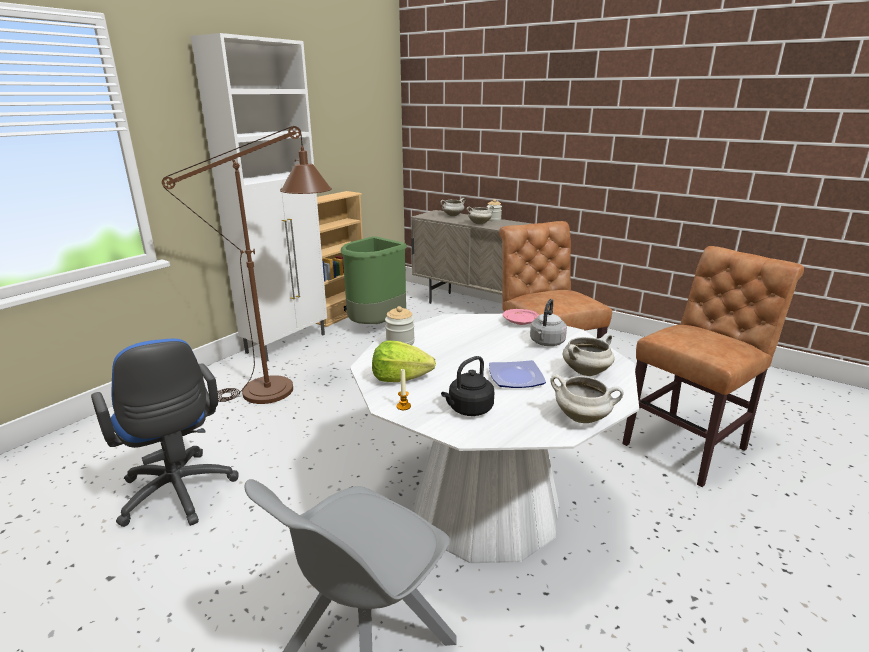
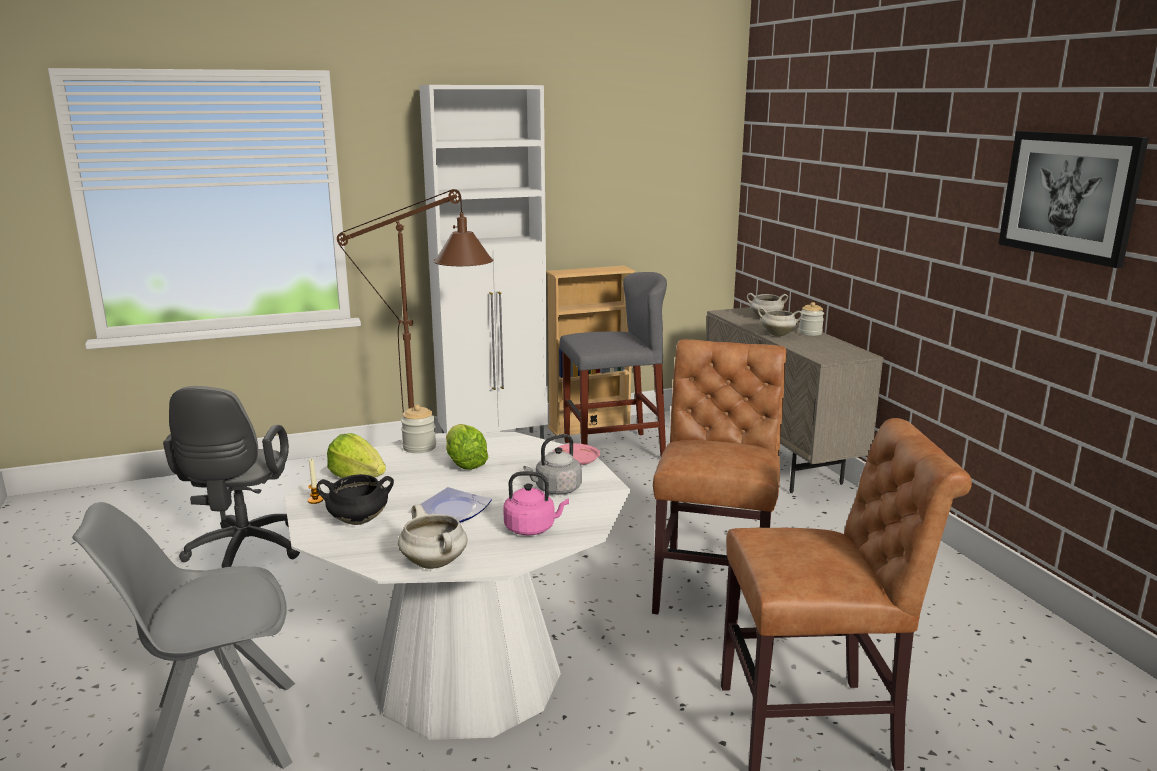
camera: 35 degrees right, 5 degrees down
blue office chair [91,339,239,527] -> grey office chair [163,386,300,568]
green trash can [341,237,407,324] -> grey stool [560,272,667,457]
black kettle [441,356,494,416] -> black cooking pot [316,474,394,525]
white cooking pot [563,333,615,376] -> pink kettle [503,471,569,535]
none -> lettuce [446,424,488,470]
none -> picture [998,131,1149,268]

